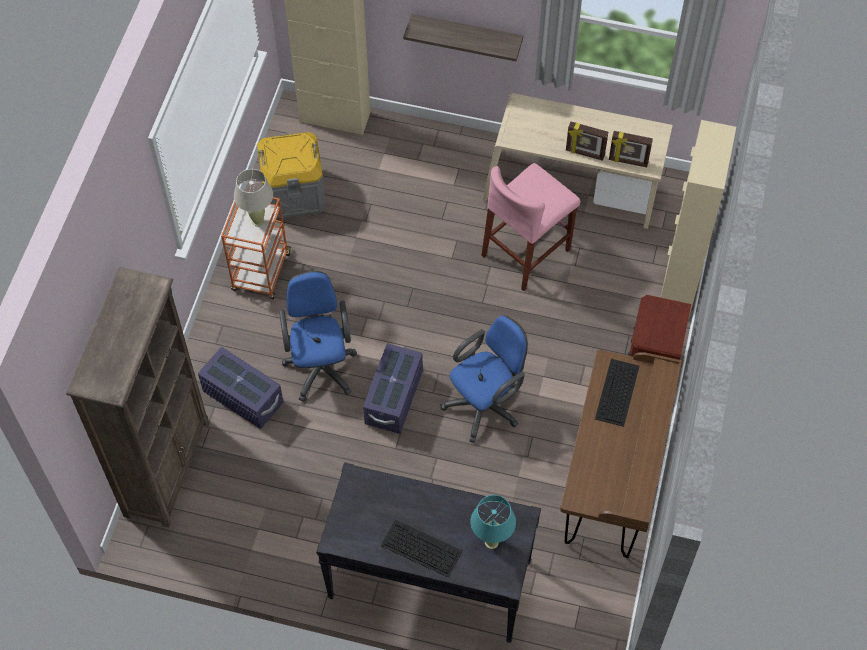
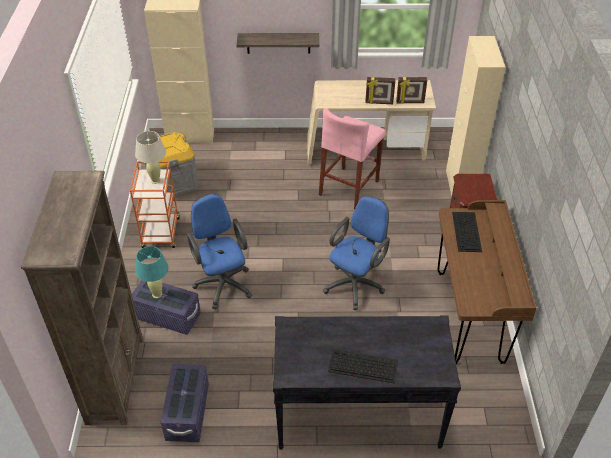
camera: 15 degrees left, 15 degrees down
purple storage box [363,343,423,434] -> purple storage box moved to [161,364,209,442]
turquoise table lamp [471,495,516,549] -> turquoise table lamp moved to [135,246,169,299]

